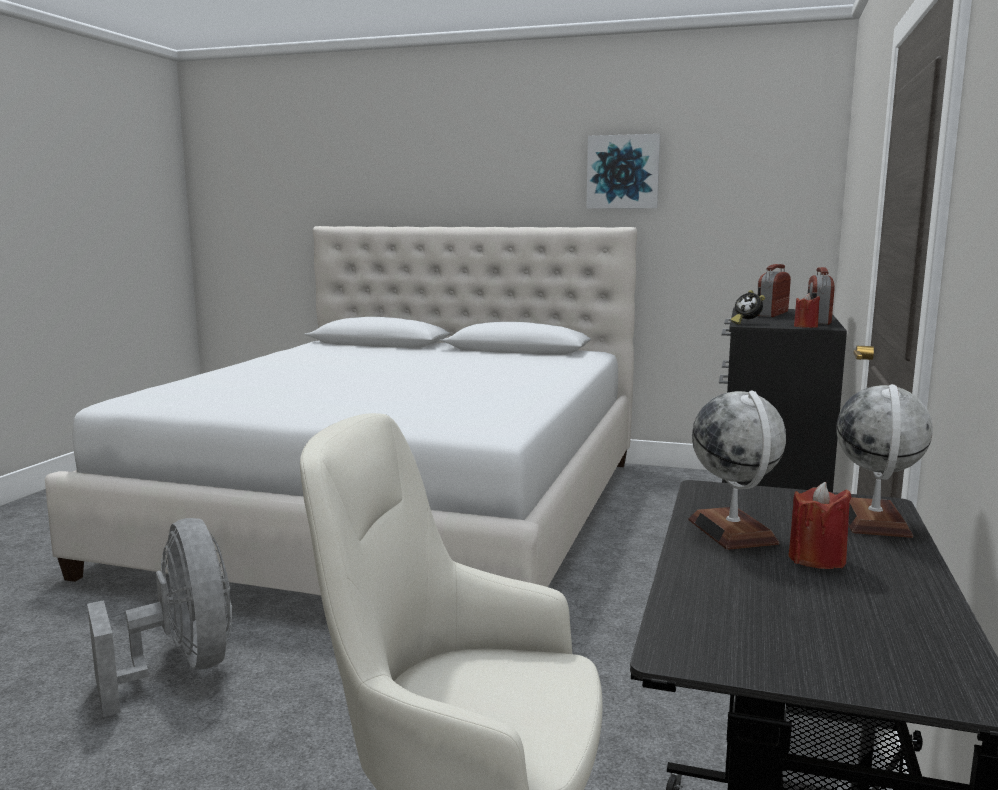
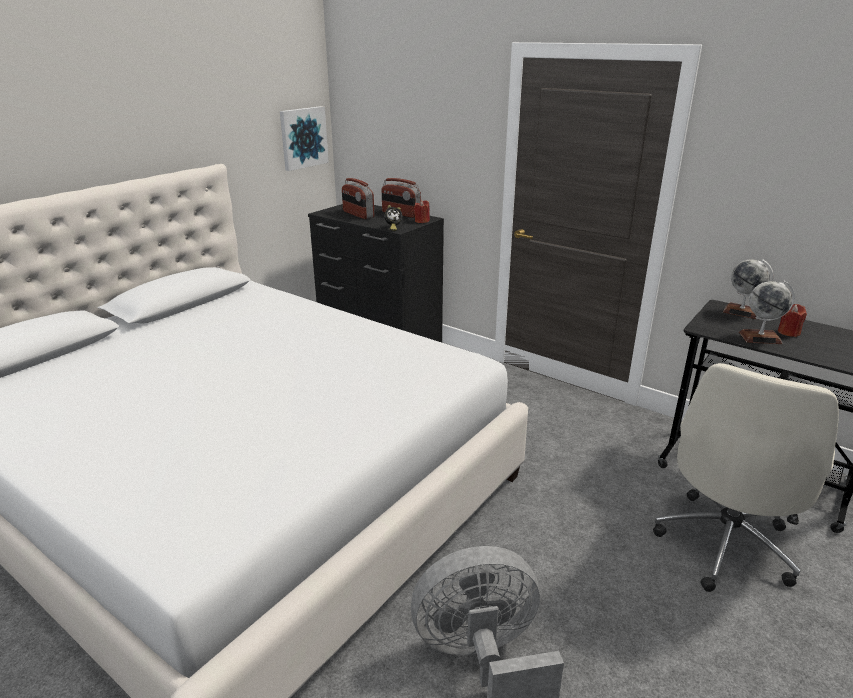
camera: 70 degrees left, 15 degrees up
picture [586,134,661,209] -> picture moved to [280,106,329,171]

